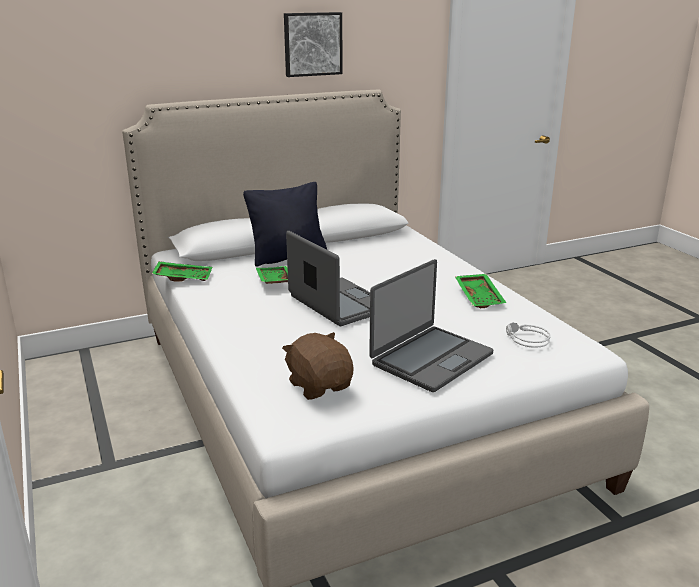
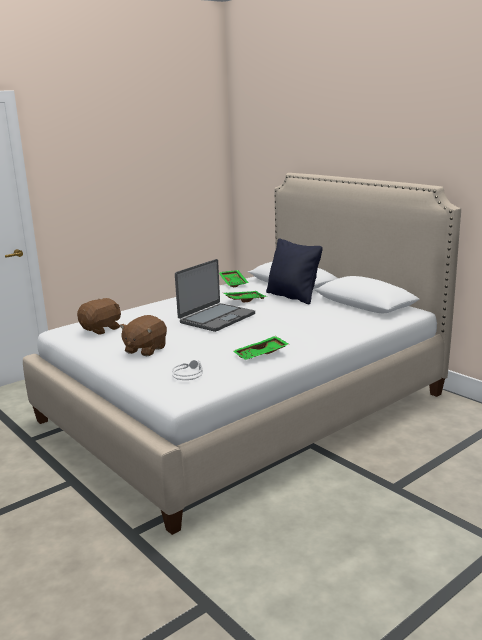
camera: 75 degrees right, 5 degrees down
picture [284,12,343,77] -> none
laptop [369,259,493,392] -> brown plush toy [120,315,167,356]

